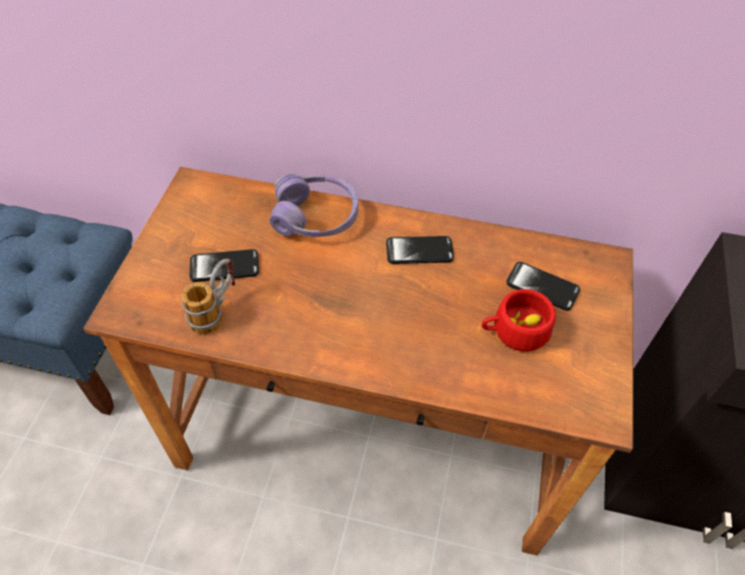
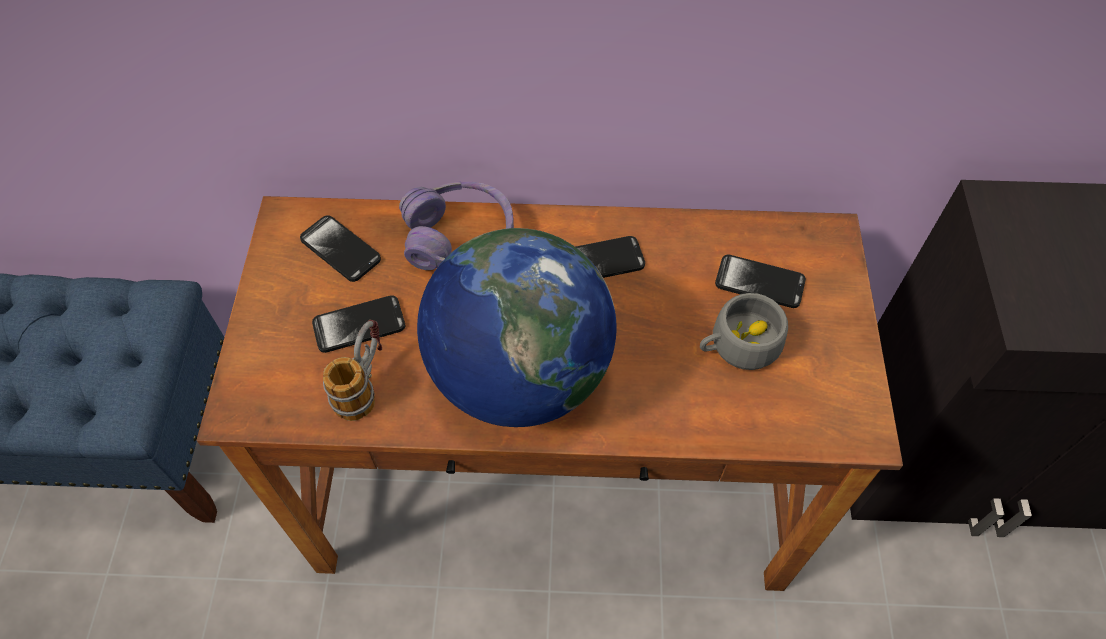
camera: 10 degrees left, 5 degrees up
red cup [482,289,556,352] -> grey cup [700,293,788,370]
none -> phone [300,215,381,282]
none -> globe [417,228,616,427]

